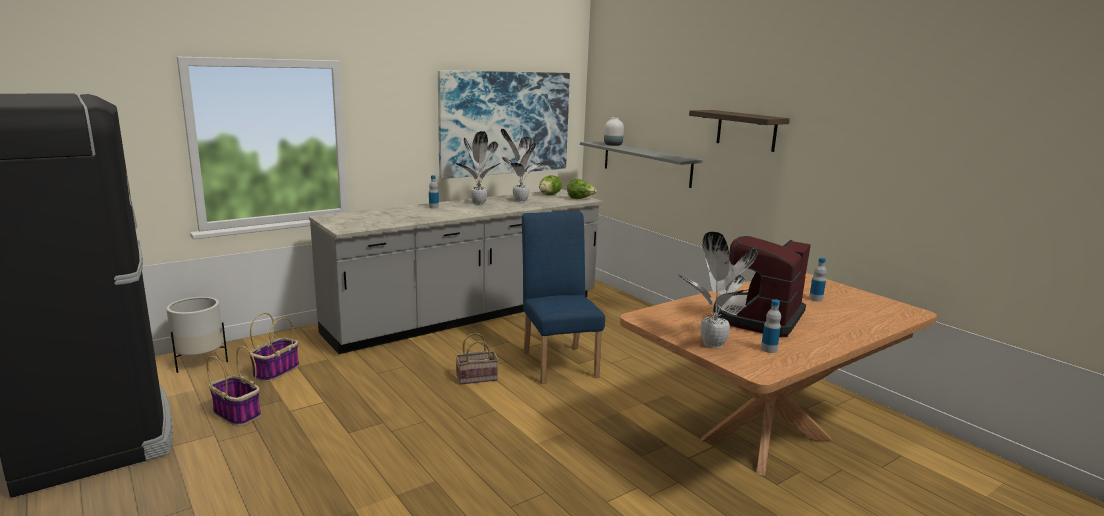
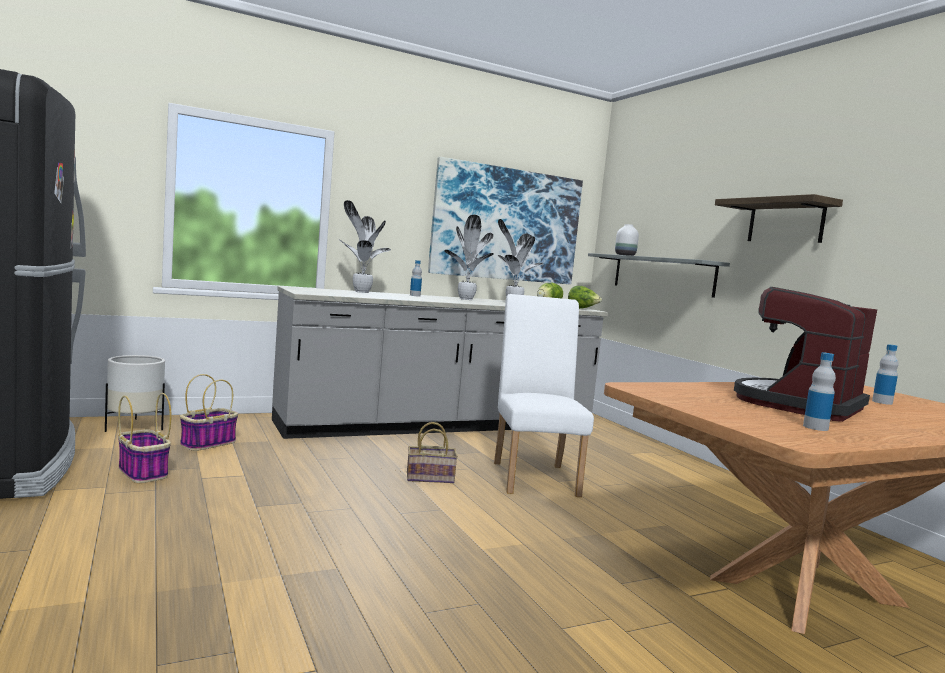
camera: 10 degrees right, 10 degrees down
blue chair [522,211,605,384] -> white chair [494,294,594,497]
potted plant [677,232,758,348] -> potted plant moved to [340,200,391,293]

